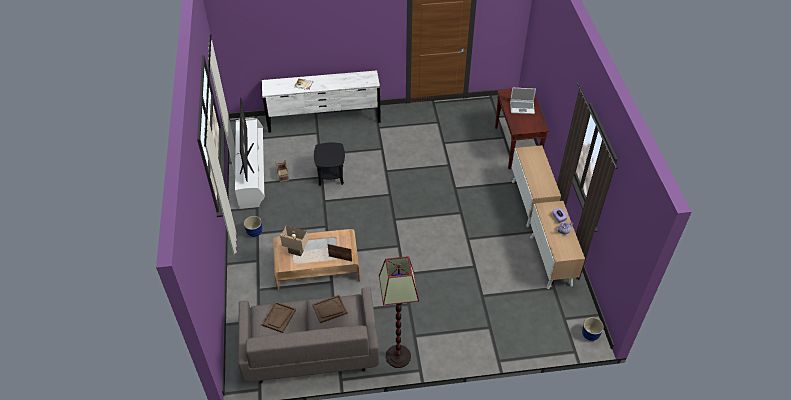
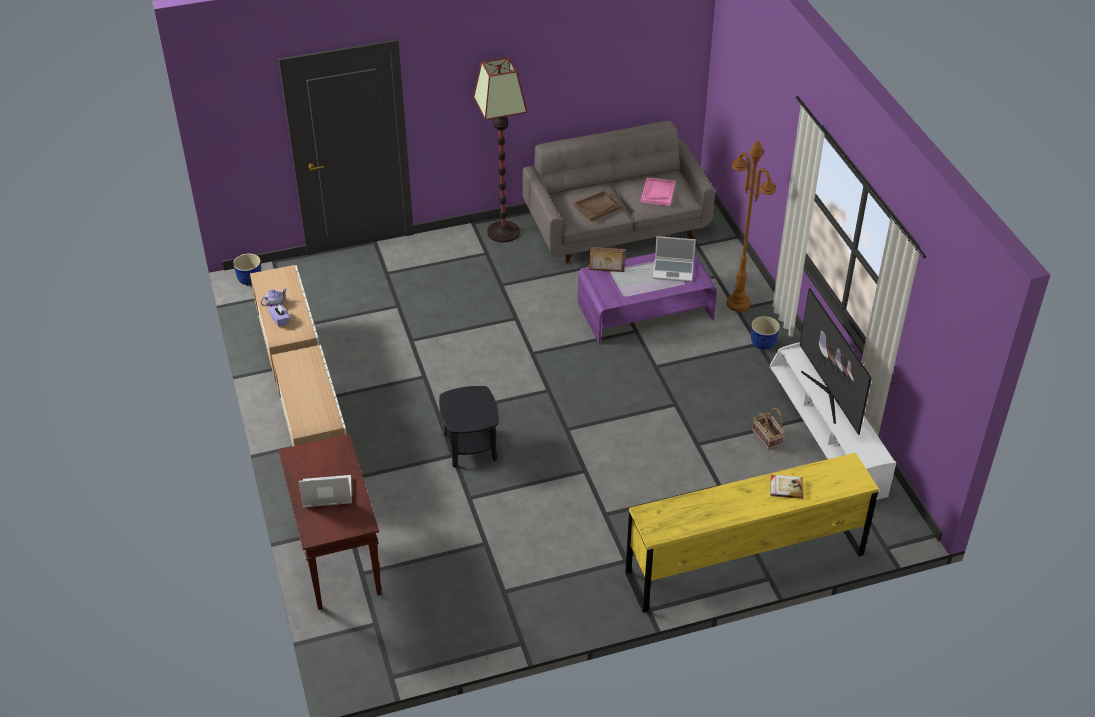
camera: 170 degrees right, 5 degrees down
white dresser [262,70,381,133] -> yellow dresser [625,453,879,613]
brown tray [262,301,296,333] -> pink tray [641,177,676,206]
brown coffee table [273,229,360,291] -> purple coffee table [578,253,717,344]
beige table lamp [280,226,308,256] -> laptop [653,236,696,282]
black side table [314,142,345,186] -> black side table moved to [439,386,499,468]
none -> brown floor lamp [726,140,776,312]

